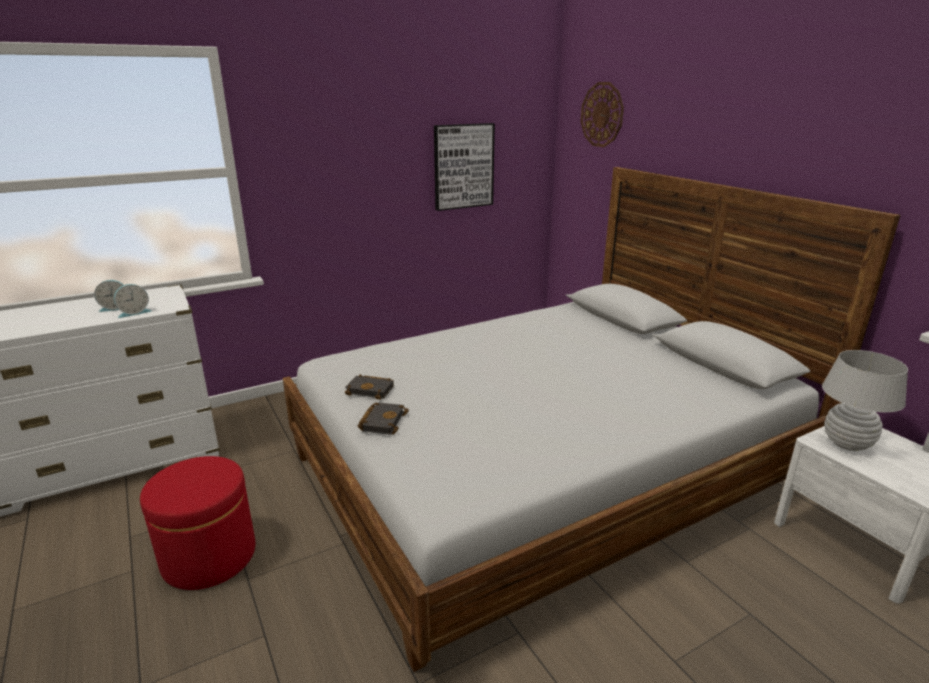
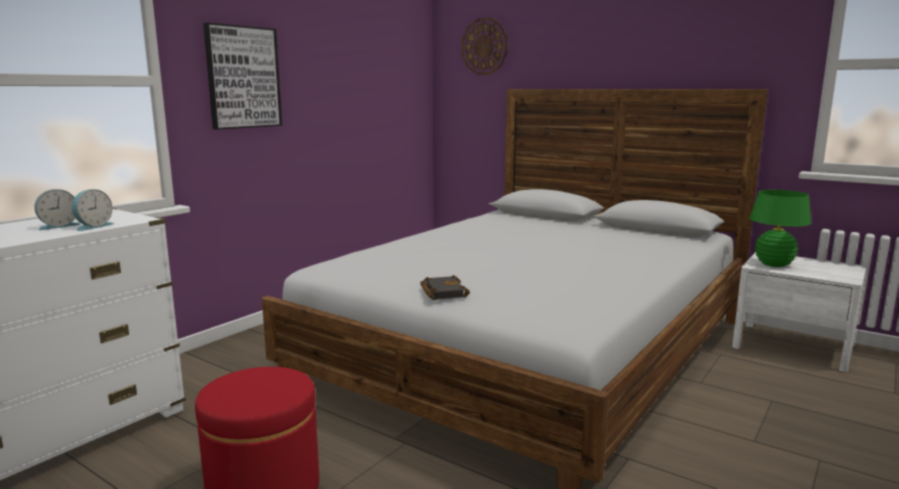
camera: 25 degrees left, 10 degrees down
black book [345,374,394,400] -> none
picture [434,123,495,211] -> picture moved to [203,22,282,130]
white table lamp [822,350,908,451] -> green table lamp [749,190,811,267]

